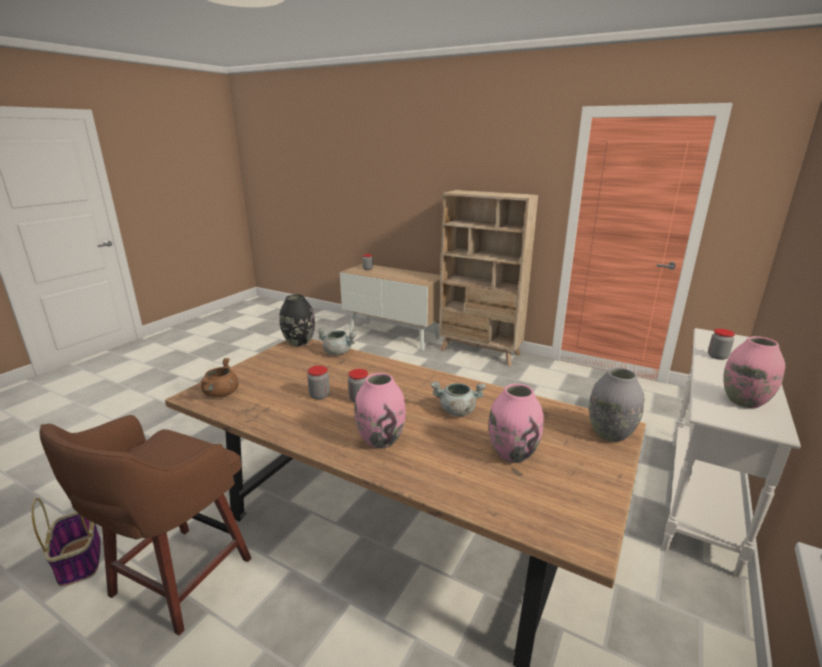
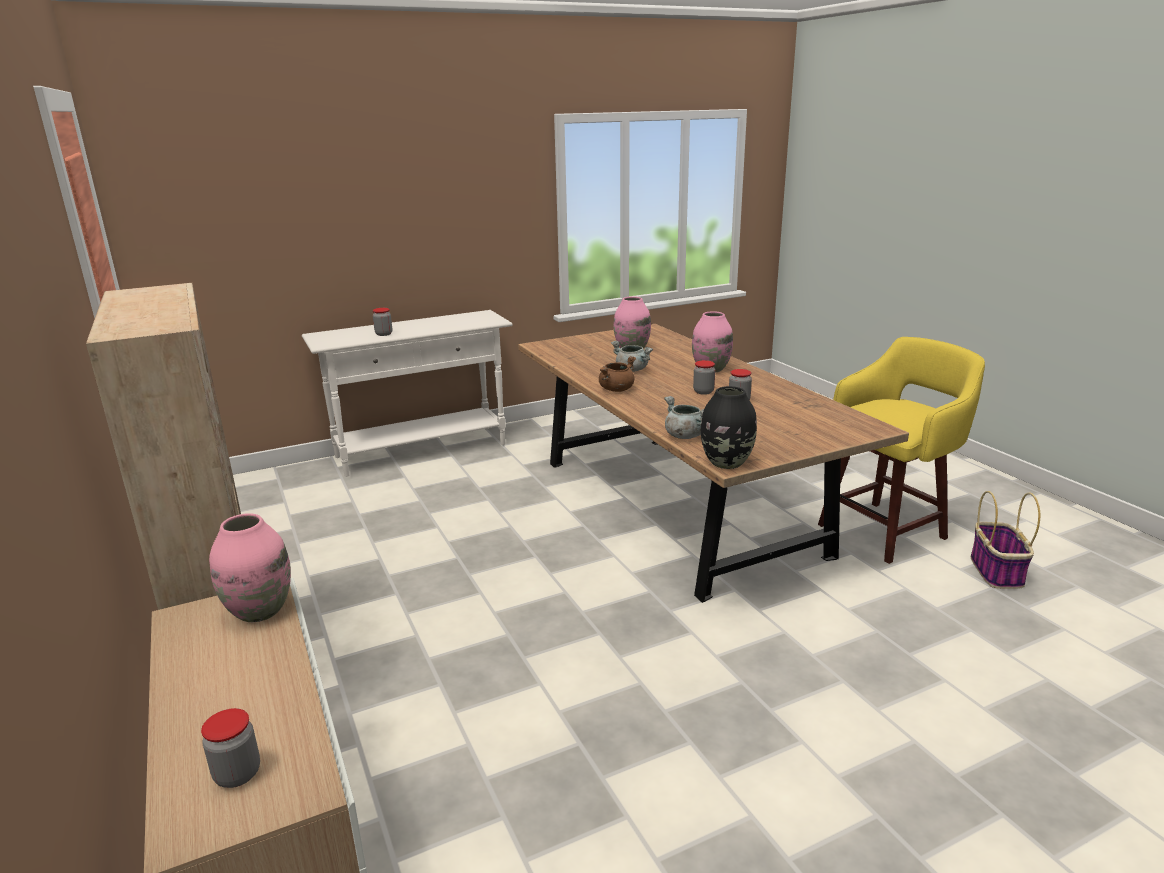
camera: 145 degrees left, 0 degrees up
brown stool [39,415,251,635] -> yellow stool [818,337,985,564]
brown cooking pot [200,358,239,397] -> brown cooking pot moved to [599,356,636,392]
grey vase [589,368,644,442] -> none
pink vase [723,336,785,408] -> pink vase moved to [209,513,291,623]

